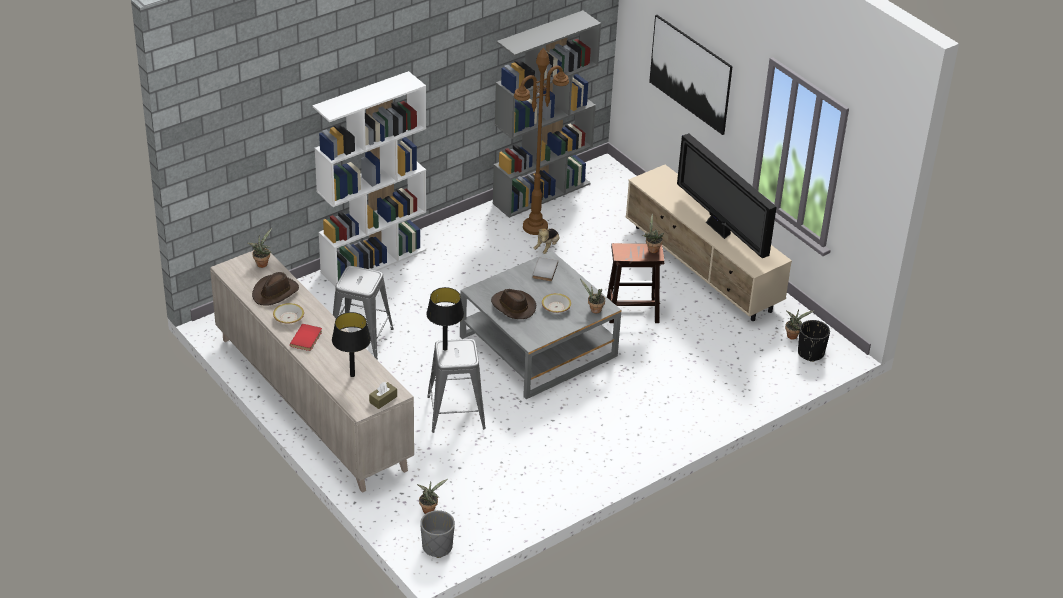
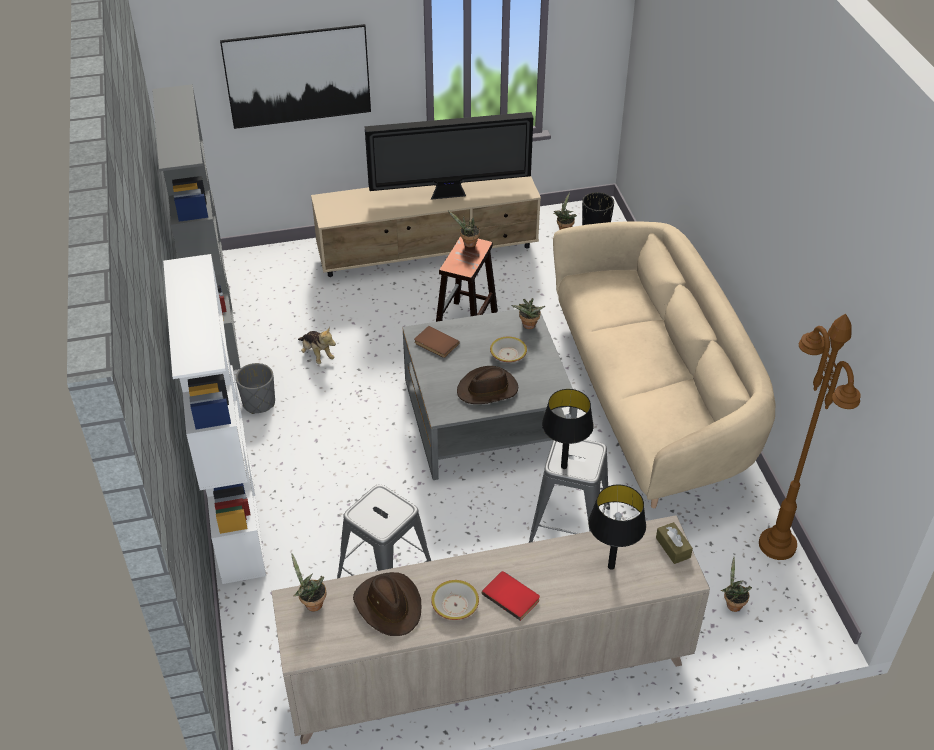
camera: 65 degrees left, 5 degrees up
grey planter [420,510,455,558] -> grey planter moved to [236,363,275,414]
brown floor lamp [514,48,569,235] -> brown floor lamp moved to [759,314,861,560]
grey book [532,258,558,282] -> brown book [414,326,460,358]
none -> beige sofa [553,221,776,508]

